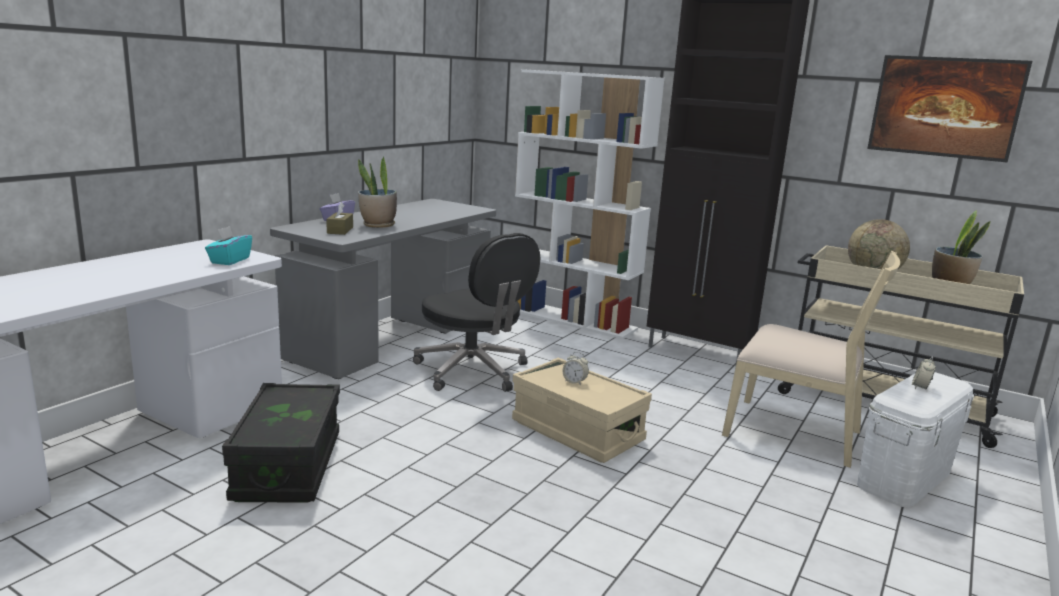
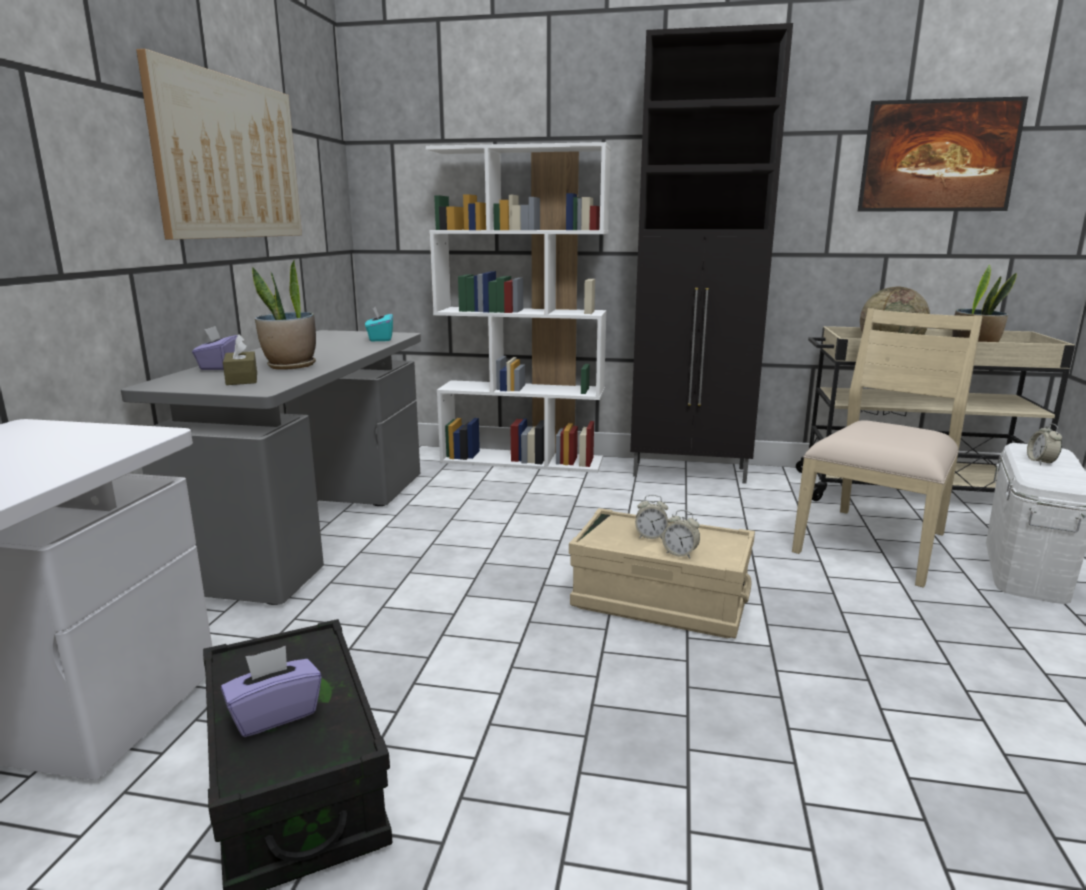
camera: 20 degrees left, 0 degrees up
turquoise tissue box [205,226,252,265] -> turquoise tissue box moved to [365,307,393,341]
black office chair [413,233,540,392] -> none
beige chair [722,251,900,468] -> beige chair turned 60 degrees counterclockwise [792,308,982,588]
none -> picture [136,49,302,240]
none -> purple tissue box [221,646,322,737]
none -> alarm clock [662,510,700,558]

